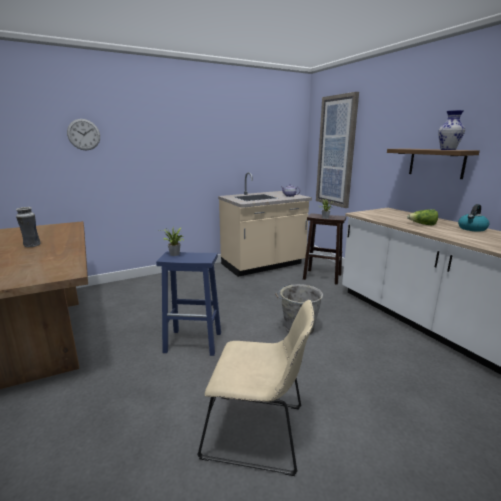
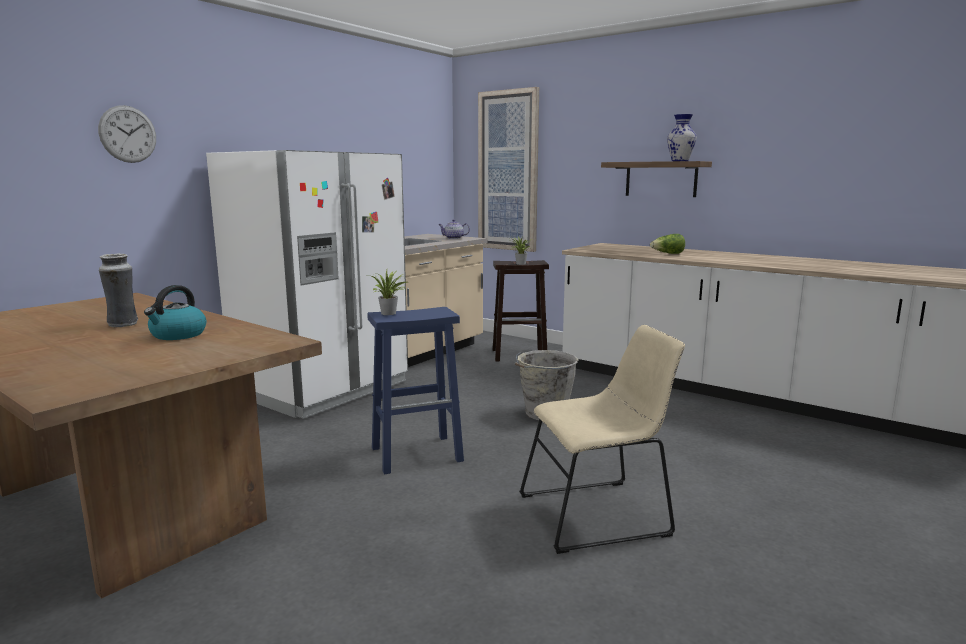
camera: 25 degrees left, 5 degrees down
kettle [458,204,490,232] -> kettle moved to [144,285,206,340]
none -> white fridge [206,150,408,419]

